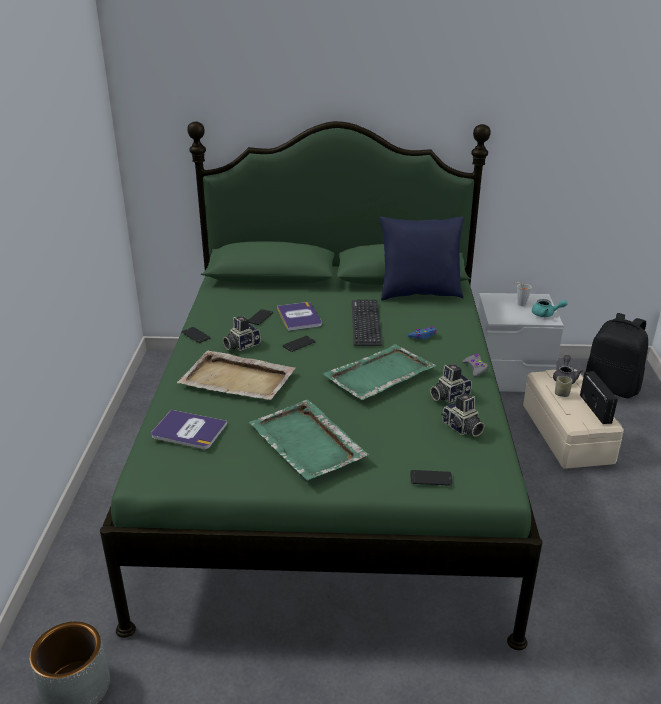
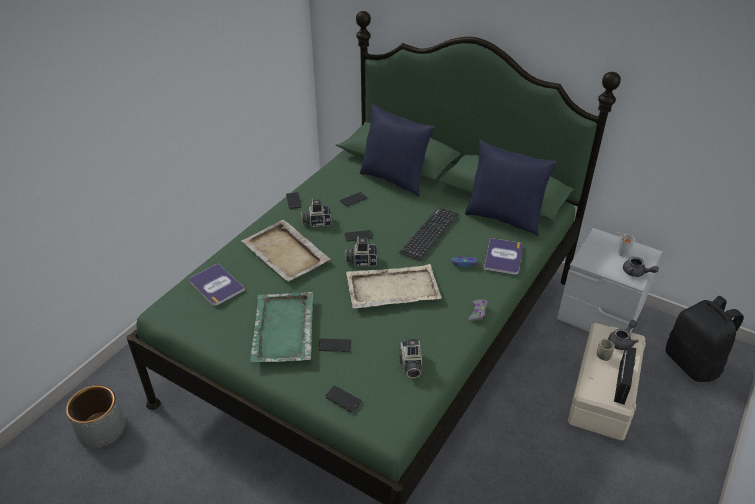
camera: 30 degrees right, 10 degrees up
book [277,302,322,331] -> book moved to [484,238,523,275]
green tray [322,344,436,400] -> beige tray [346,264,442,308]
camera [430,364,472,403] -> camera moved to [345,236,377,266]
turquoise teapot [532,299,568,317] -> grey teapot [623,257,659,277]
none -> phone [318,339,351,352]
none -> blue pillow [360,104,435,197]

